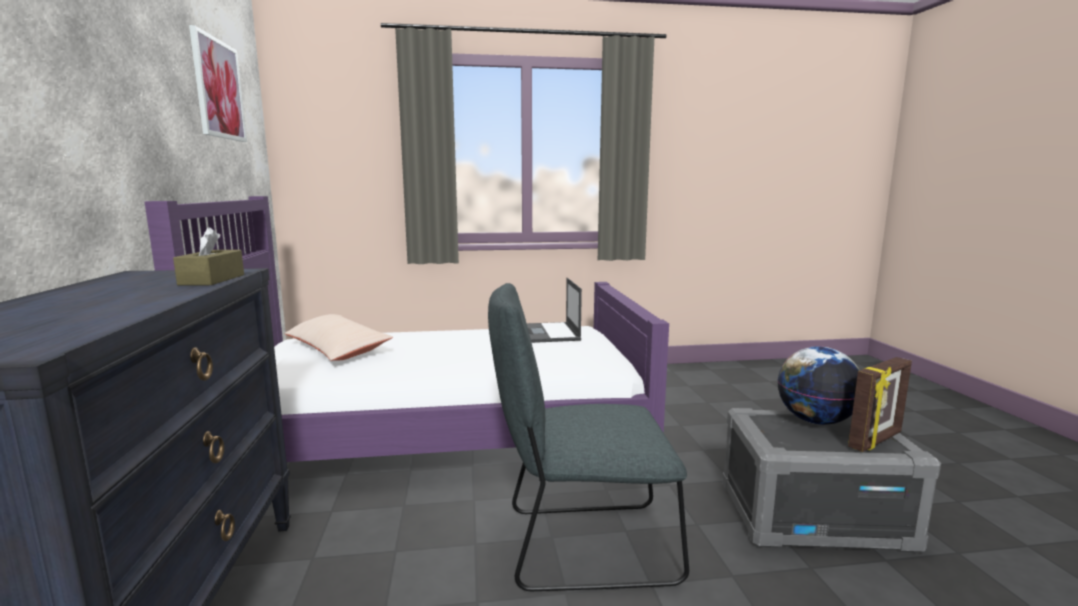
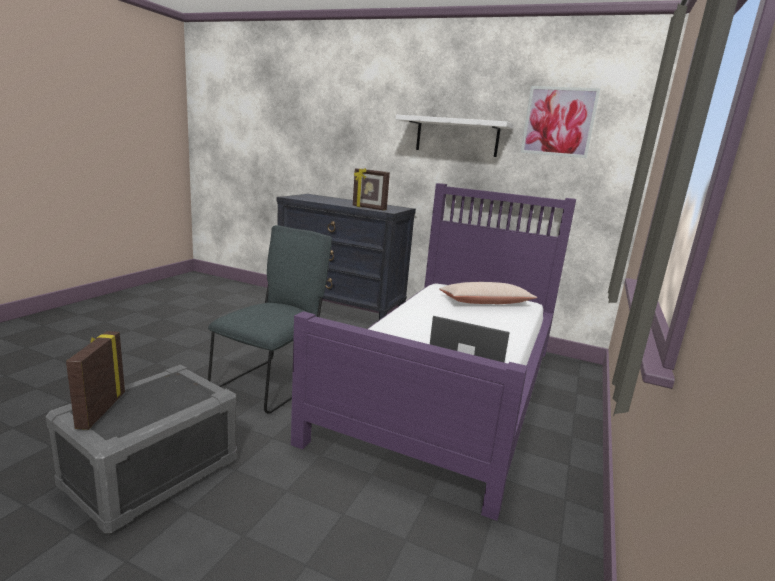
camera: 120 degrees right, 5 degrees up
brown tissue box [173,227,244,285] -> picture frame [353,168,390,211]
globe [777,347,860,425] -> none
none -> white shelf [396,115,514,157]

